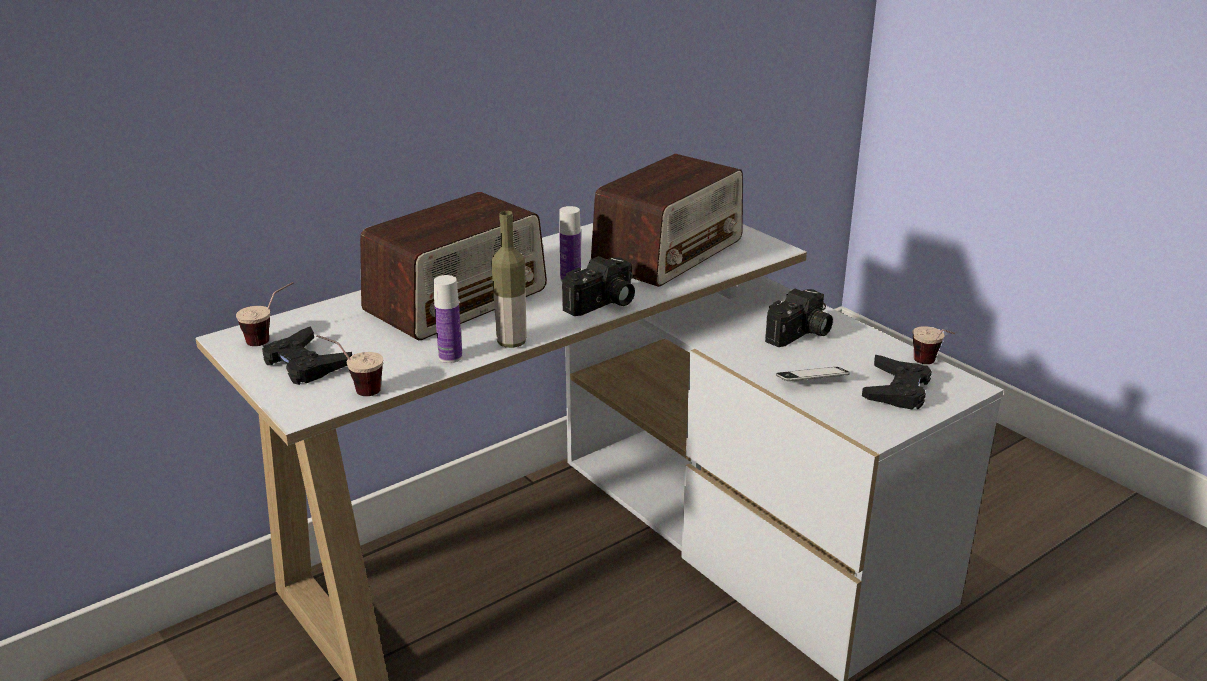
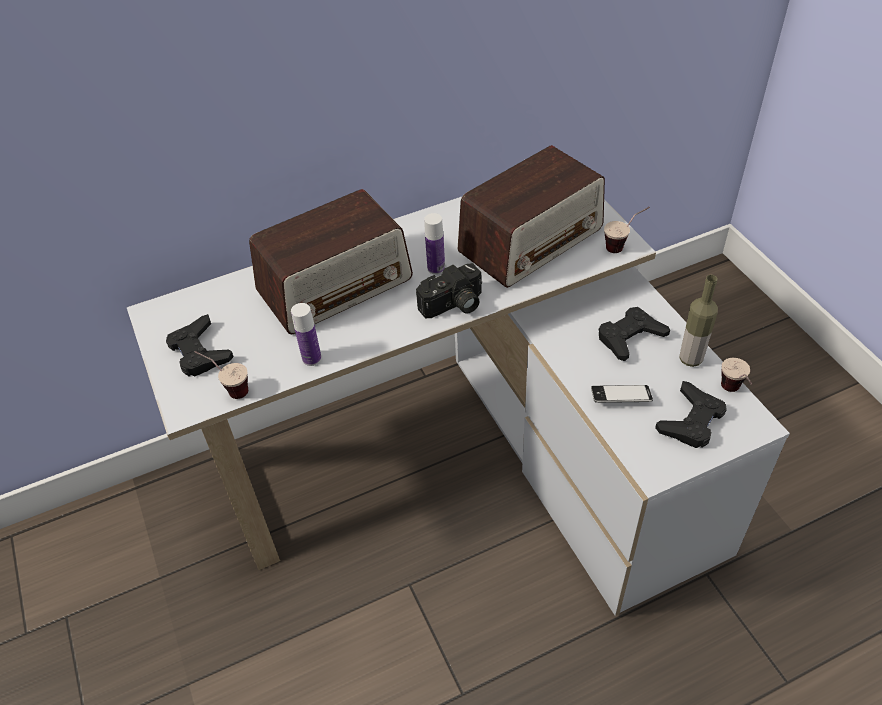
camera: 15 degrees right, 20 degrees up
cup [236,282,294,346] -> cup moved to [604,207,650,253]
bottle [491,211,527,348] -> bottle moved to [680,275,718,367]
camera [765,289,833,347] -> black game controller [599,307,670,361]

